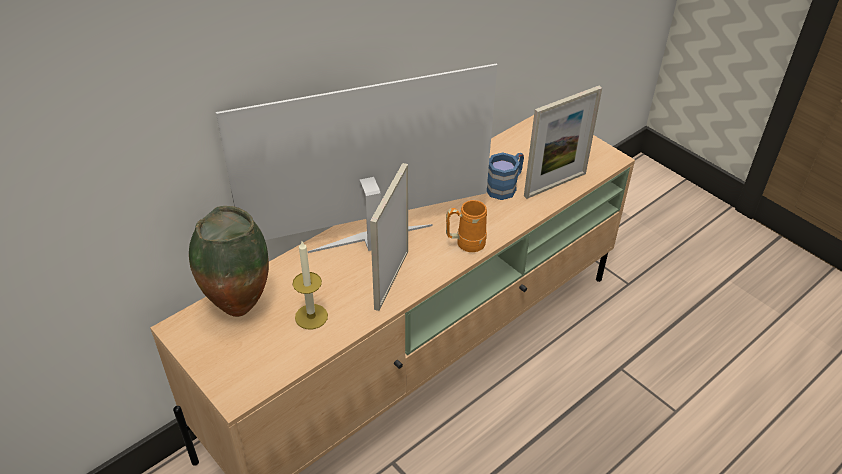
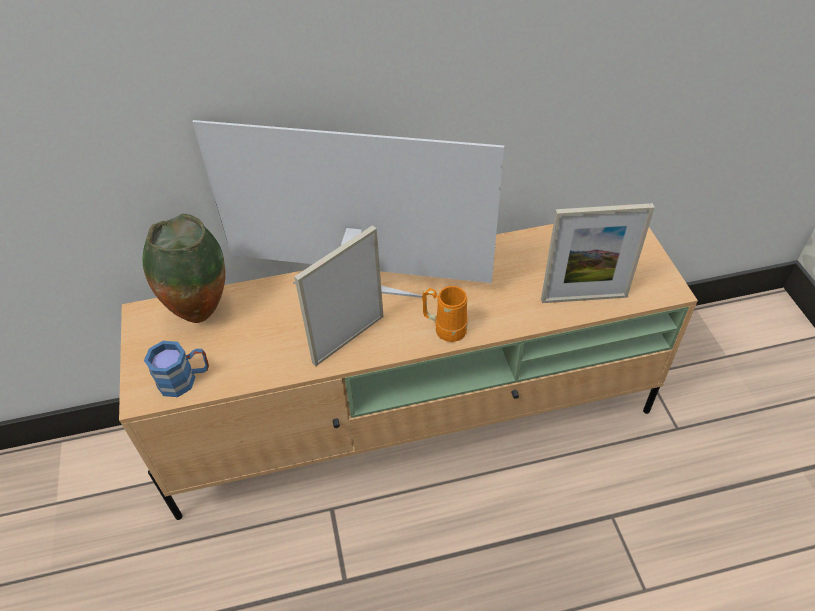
camera: 30 degrees right, 5 degrees up
candle [292,241,328,329] -> none
blue mug [487,152,524,200] -> blue mug moved to [144,341,209,397]

